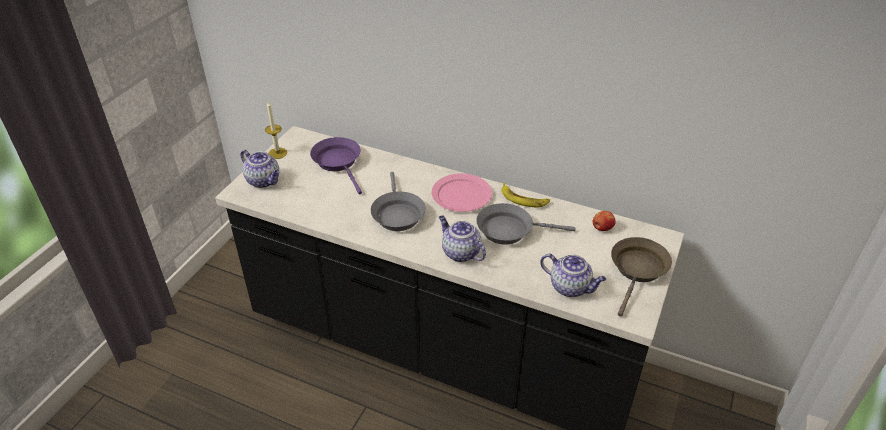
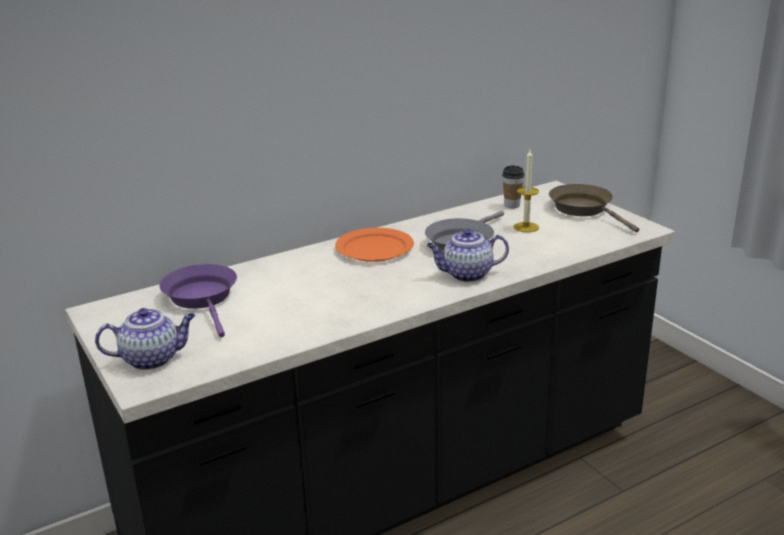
camera: 55 degrees left, 15 degrees down
candle [265,101,287,159] -> candle moved to [514,150,539,233]
purple frying pan [310,137,362,194] -> purple frying pan turned 60 degrees clockwise [159,264,237,338]
grey frying pan [371,172,426,231] -> none
pink plate [432,173,492,212] -> orange plate [335,228,414,262]
banana [501,183,550,207] -> none
teapot [540,254,607,297] -> none
apple [593,211,616,231] -> cup [502,165,524,208]

